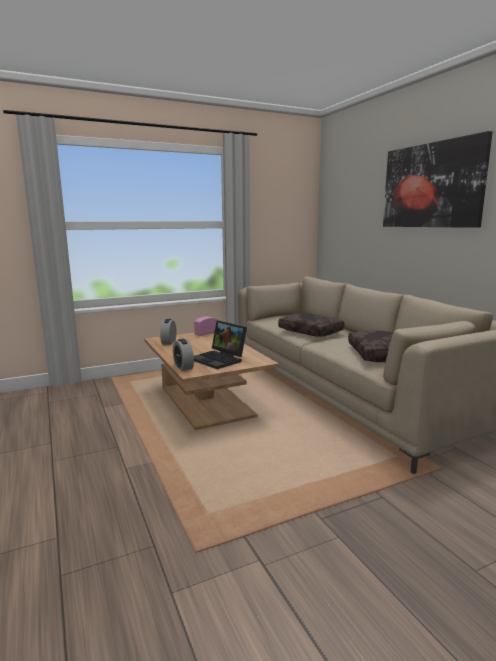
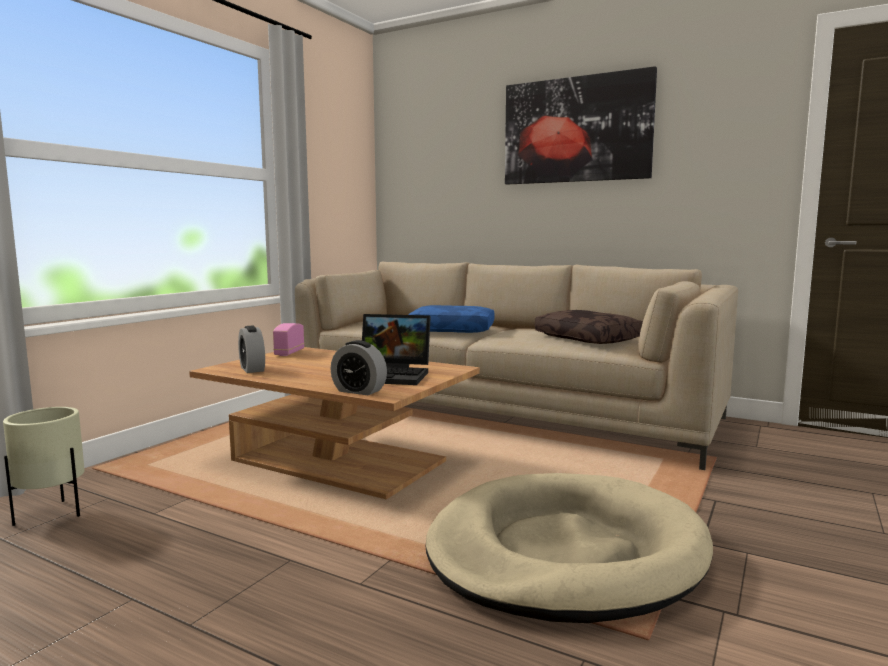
camera: 35 degrees left, 5 degrees down
brown pillow [278,313,344,337] -> blue pillow [408,305,495,333]
none -> beige planter [3,407,85,526]
none -> beige dog bed [426,473,713,623]

